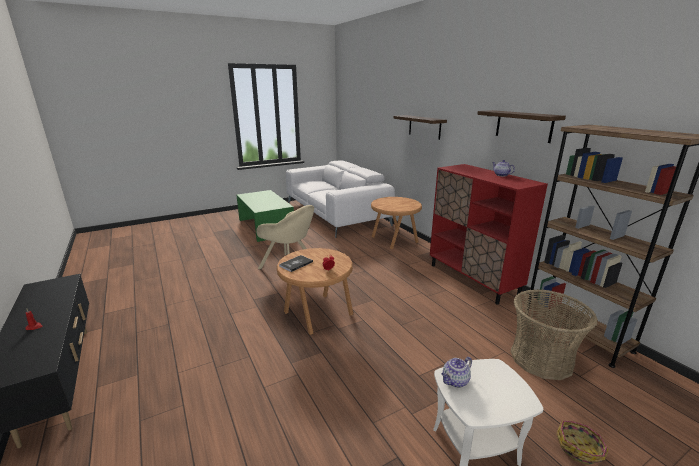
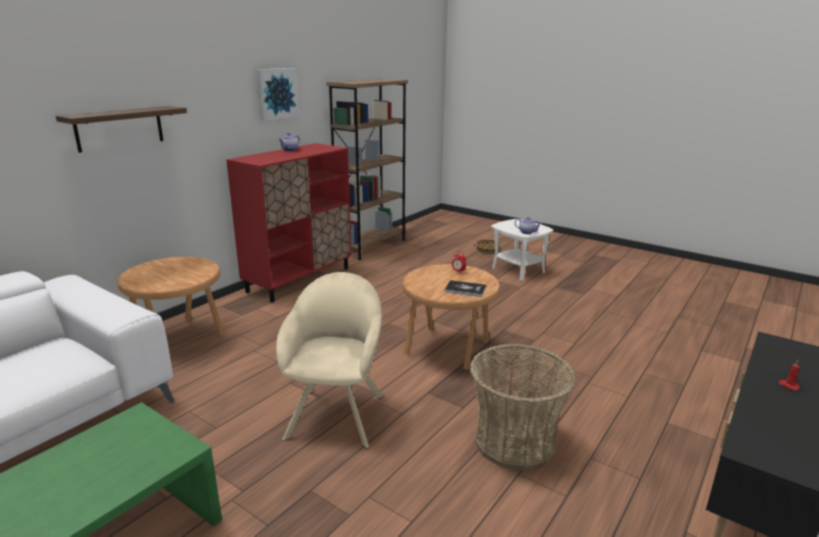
camera: 115 degrees left, 0 degrees up
shelf [477,110,566,143] -> picture [256,68,299,121]
basket [510,289,597,380] -> basket moved to [470,344,576,471]

